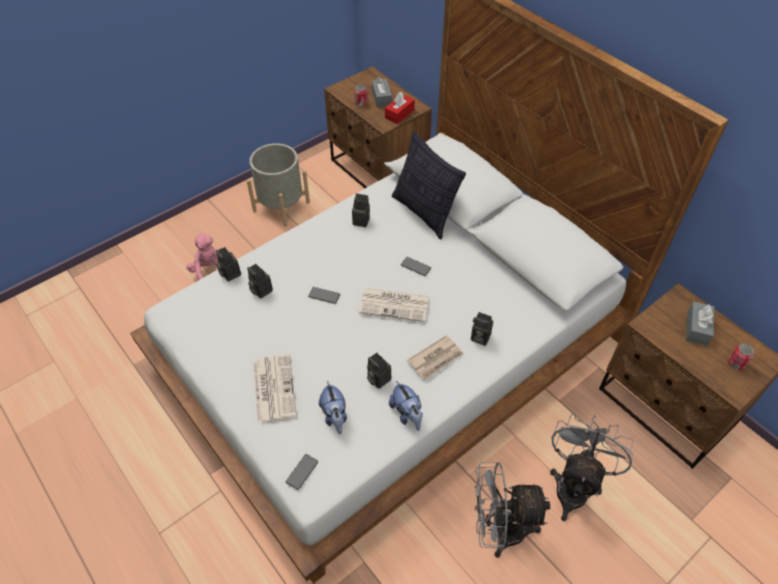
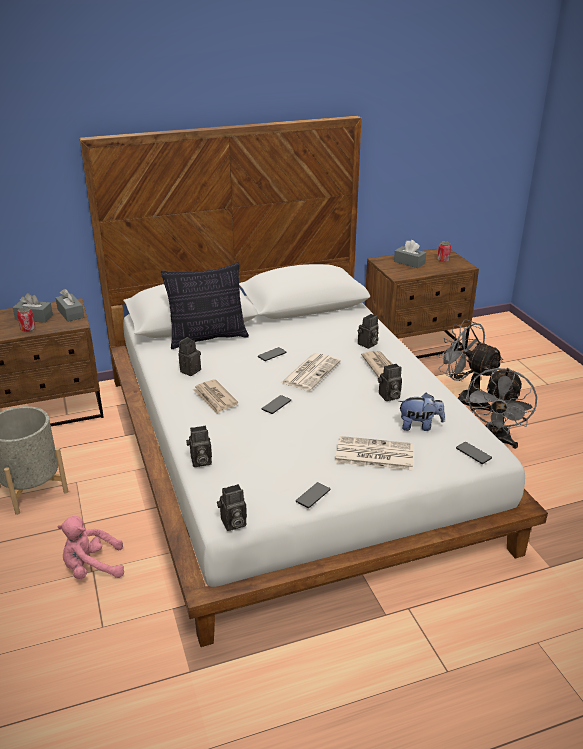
camera: 70 degrees left, 20 degrees down
camera [247,264,273,299] -> camera moved to [217,484,247,531]
red tissue box [385,92,415,124] -> grey tissue box [55,289,84,322]
plush toy [389,380,423,431] -> none
none -> newspaper [193,379,238,414]
none -> phone [296,482,330,508]

